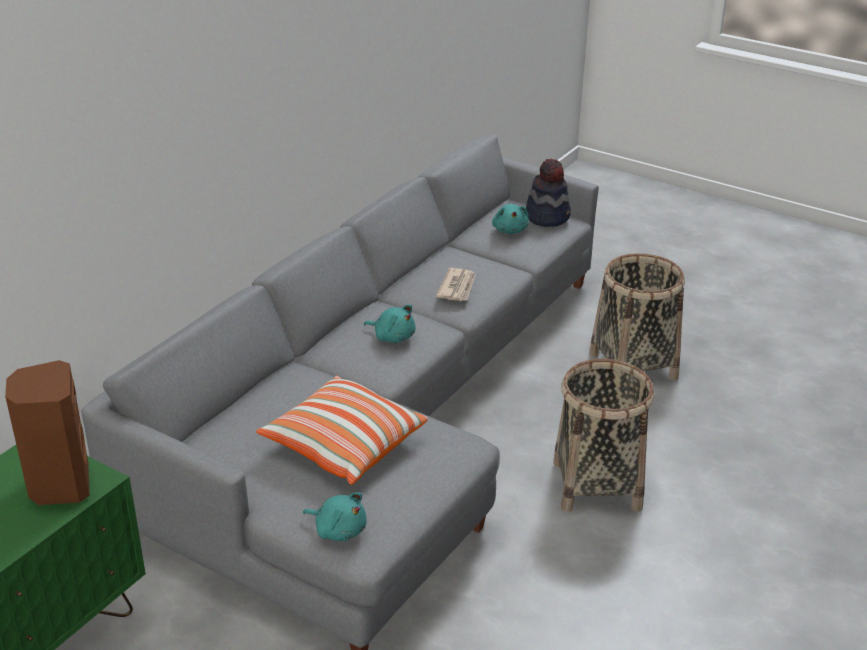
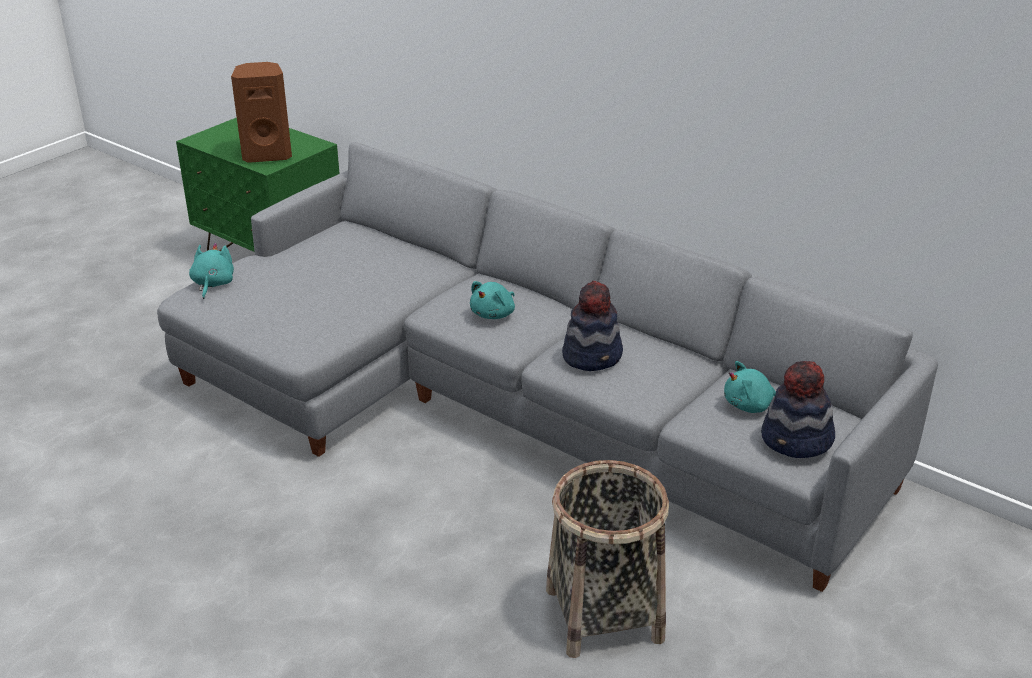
camera: 95 degrees right, 0 degrees up
pillow [256,375,428,485] -> none
turquoise plush toy [303,492,367,541] -> turquoise plush toy turned 150 degrees clockwise [189,243,234,299]
newspaper [436,268,475,301] -> hat [562,281,623,371]
basket [553,359,654,512] -> none

